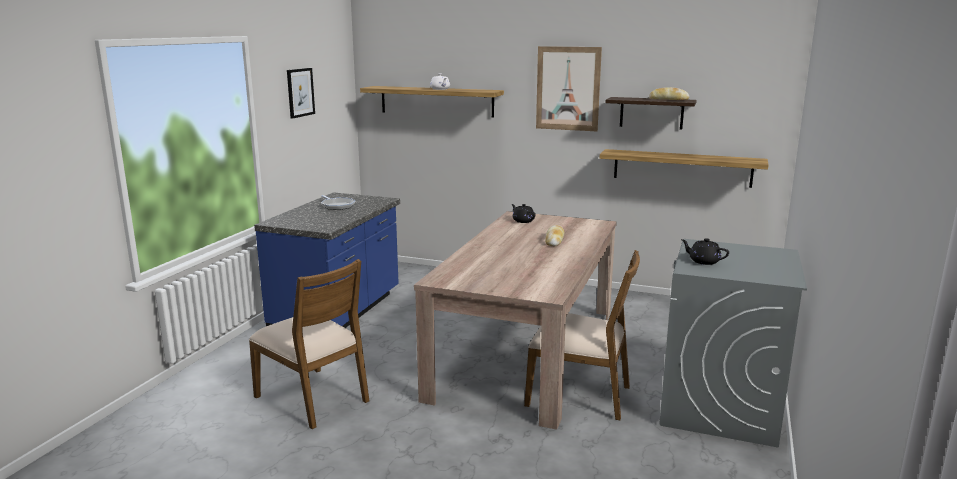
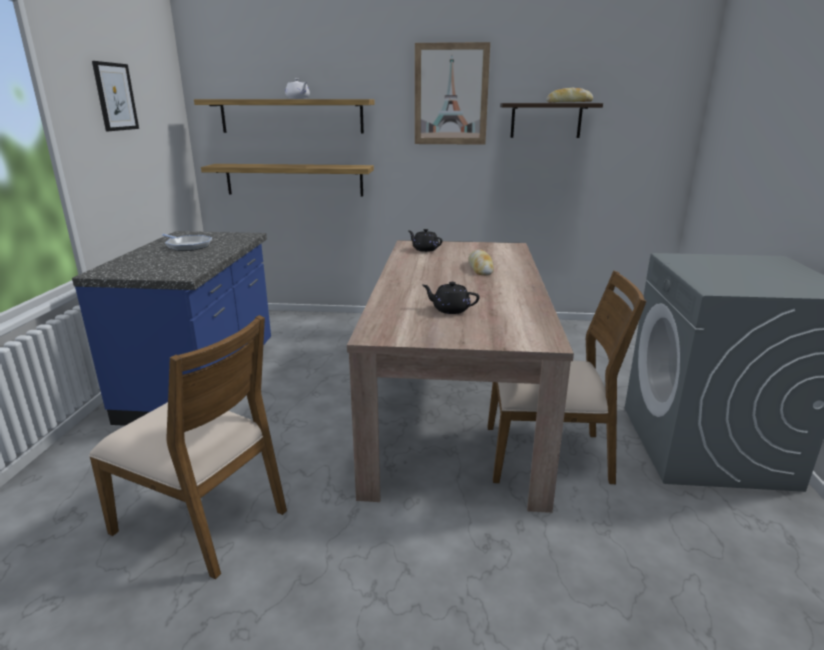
camera: 15 degrees left, 5 degrees up
shelf [600,149,768,188] -> shelf moved to [201,164,374,196]
black teapot [681,239,729,265] -> black teapot moved to [422,282,480,314]

